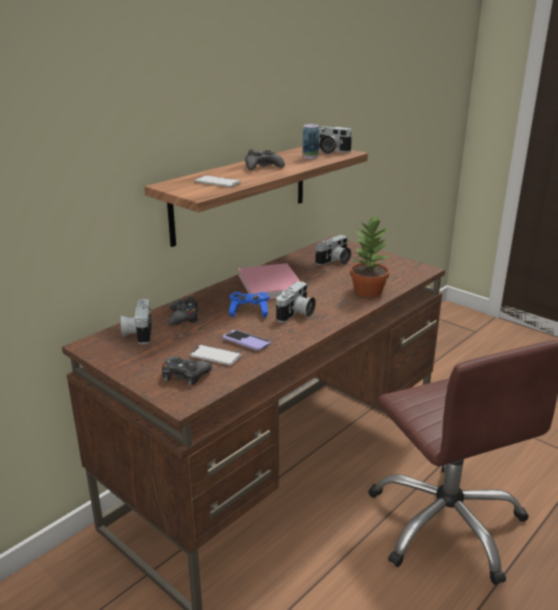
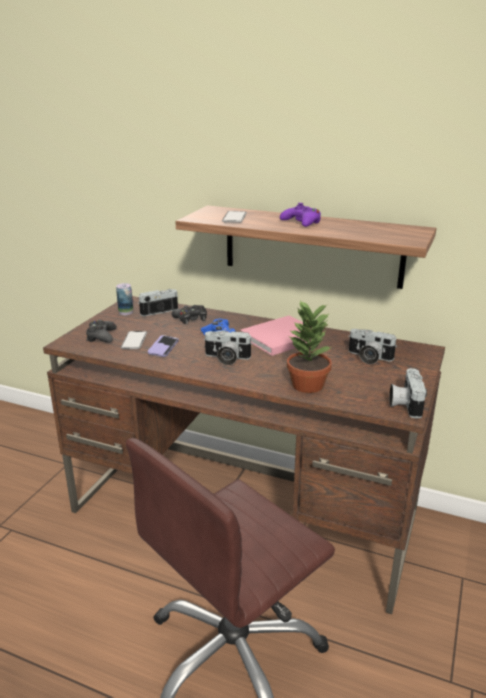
camera: 70 degrees right, 0 degrees up
black game controller [245,150,285,170] -> purple game controller [280,203,321,227]
can [302,124,319,159] -> can moved to [116,283,133,315]
camera [319,126,353,154] -> camera moved to [389,368,427,419]

